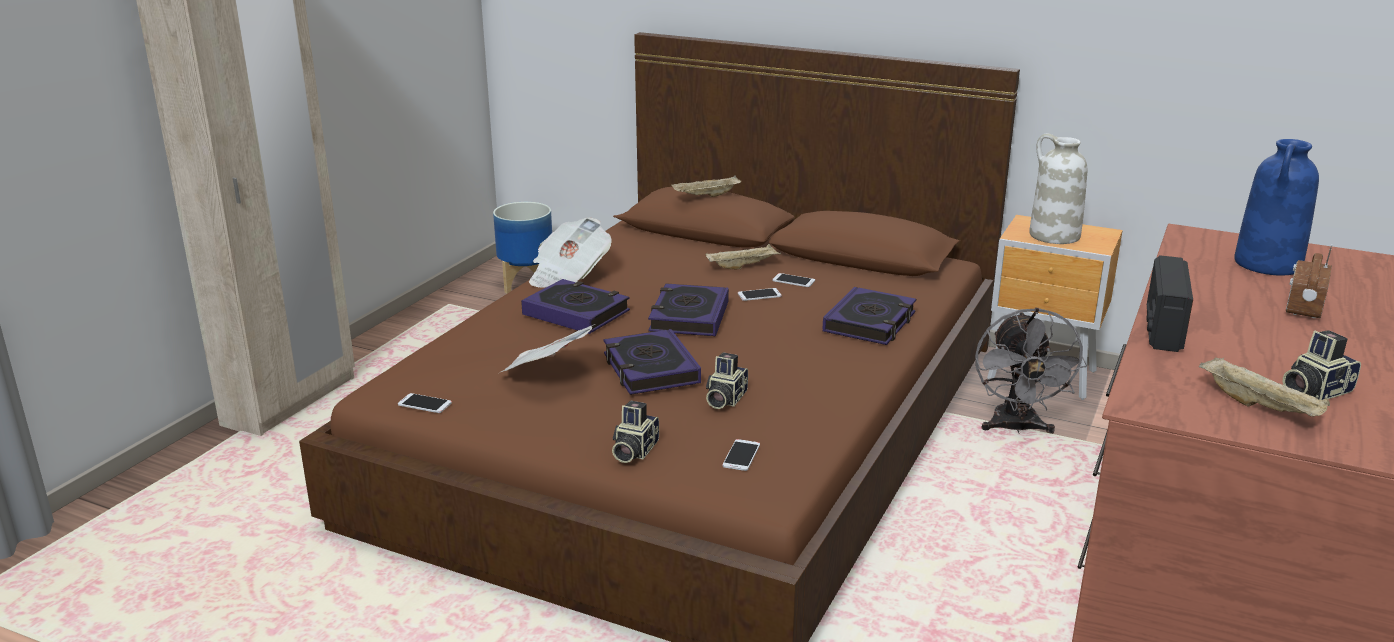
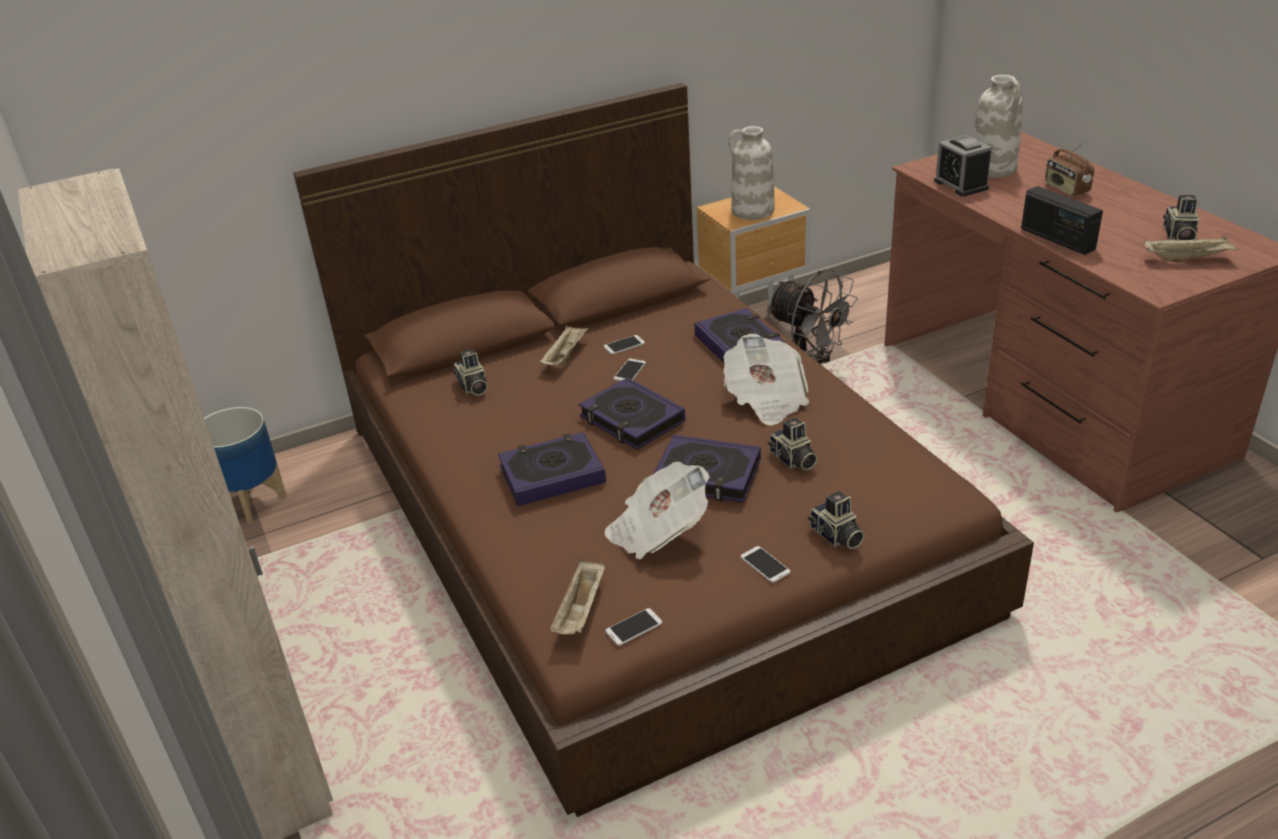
camera: 50 degrees left, 10 degrees up
newspaper [529,218,612,288] -> newspaper moved to [723,334,809,426]
beige tray [672,175,741,197] -> beige tray moved to [550,559,605,634]
phone [722,439,760,471] -> phone moved to [741,546,791,583]
blue vase [1234,139,1319,276] -> white vase [972,75,1023,178]
none -> camera [453,349,488,396]
none -> alarm clock [934,135,992,196]

